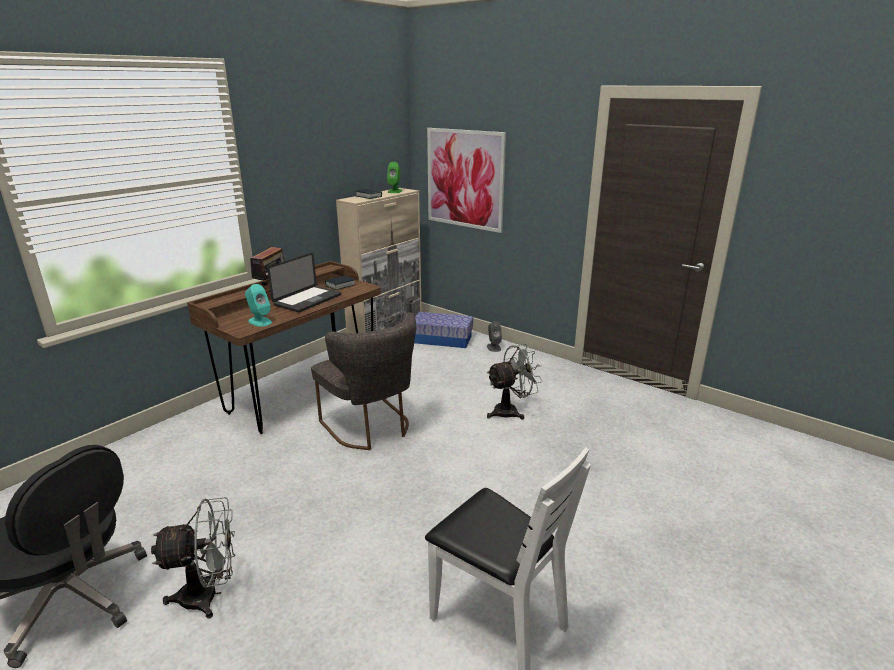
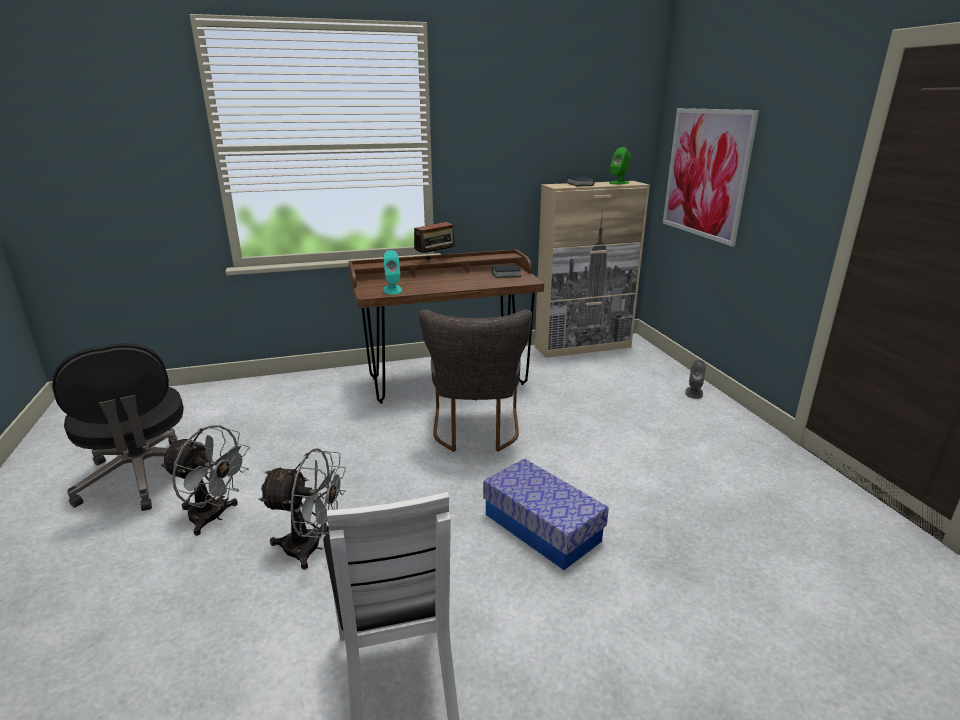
camera: 35 degrees right, 0 degrees up
laptop [268,253,341,312] -> none
storage box [414,312,473,348] -> storage box moved to [483,458,609,570]
grey fan [487,344,543,420] -> grey fan moved to [258,448,346,570]

